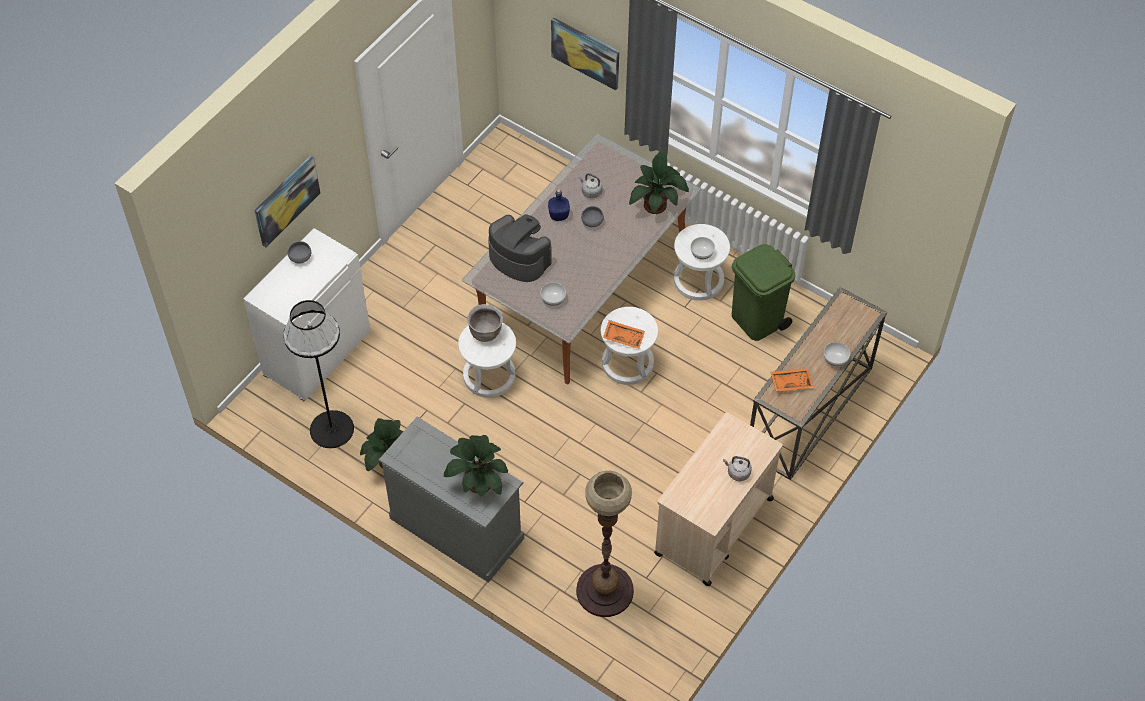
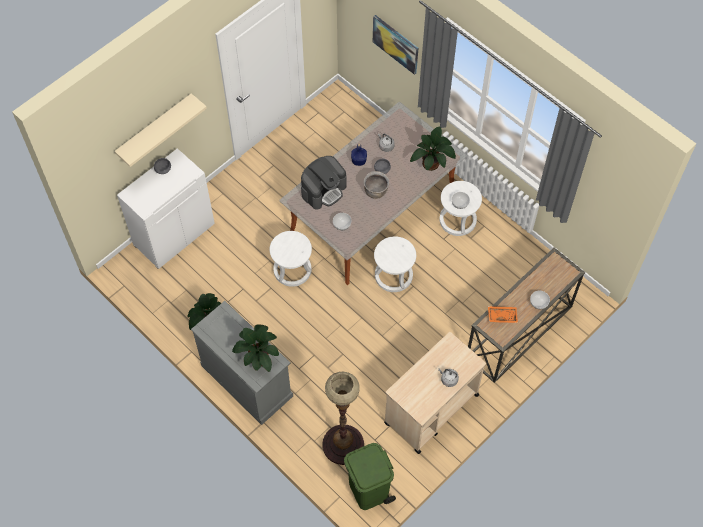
camera: 10 degrees right, 5 degrees up
picture [254,155,321,247] -> beige shelf [115,93,207,167]
black floor lamp [283,300,354,448] -> none
brown cooking pot [467,304,503,342] -> brown cooking pot moved to [364,171,389,199]
coffee machine [488,214,552,282] -> coffee machine turned 90 degrees clockwise [301,156,347,210]
orange tray [603,320,645,349] -> none
green trash can [732,244,795,341] -> green trash can moved to [344,443,396,510]

